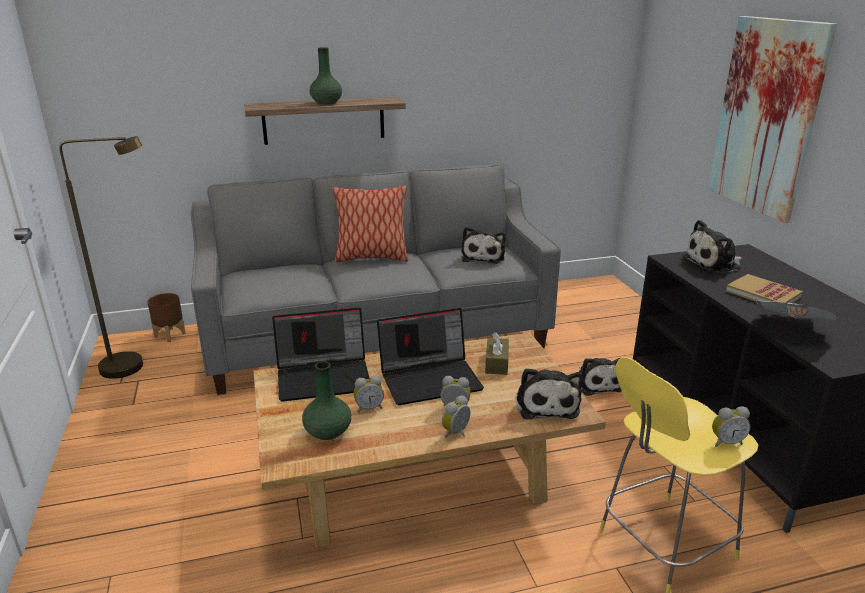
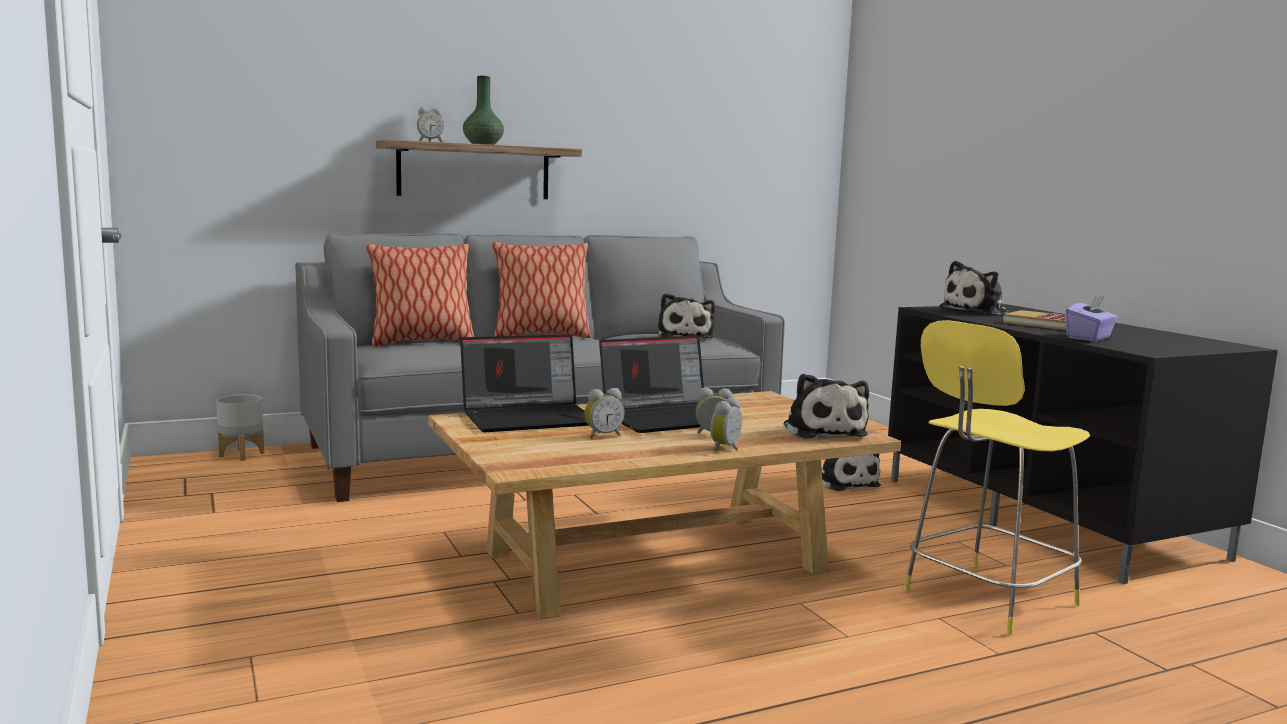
camera: 10 degrees left, 15 degrees down
brown floor lamp [59,136,143,379] -> none
brown planter [147,293,186,342] -> grey planter [216,394,264,461]
green vase [302,361,352,440] -> none
brown tissue box [485,332,509,375] -> none
picture [708,16,837,223] -> none
alarm clock [712,406,750,447] -> alarm clock moved to [417,107,444,142]
newspaper [755,300,839,320] -> purple tissue box [1065,295,1118,341]
none -> pillow [366,244,474,346]

